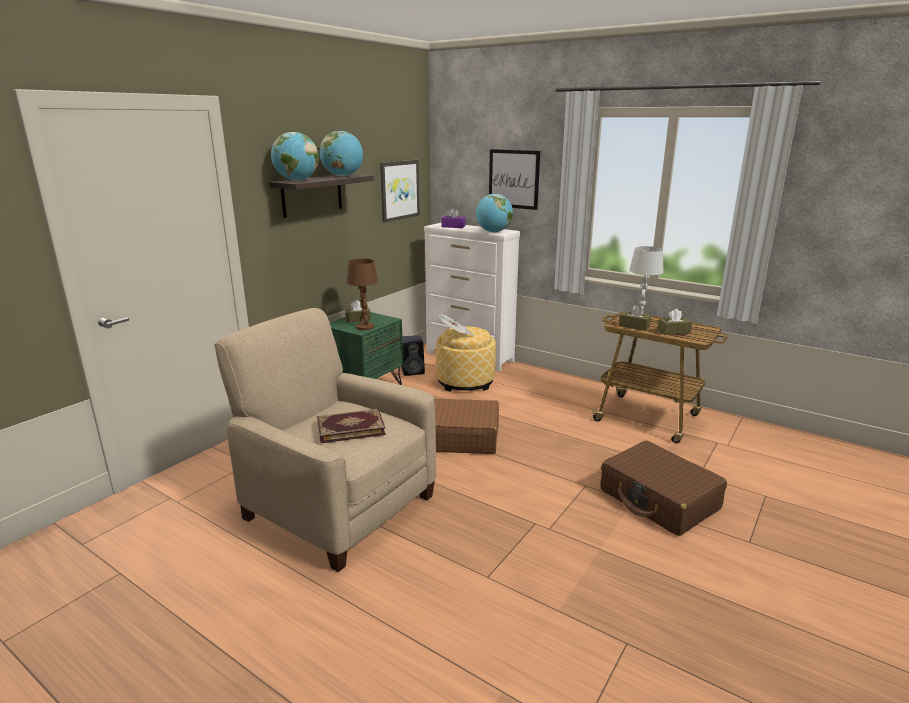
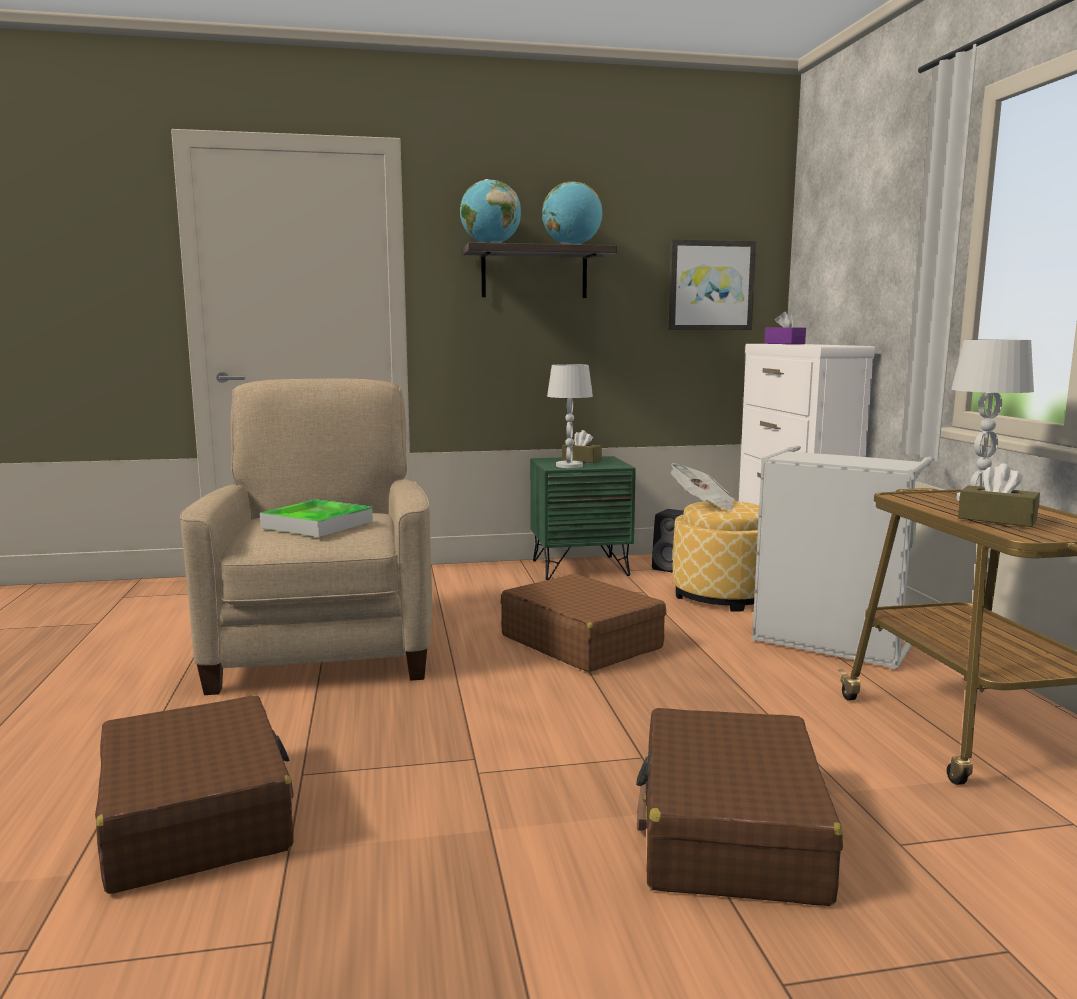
camera: 45 degrees right, 10 degrees down
book [317,409,386,443] -> tray [260,499,373,537]
brown table lamp [347,259,378,330] -> white table lamp [547,364,593,468]
globe [476,194,513,233] -> none
picture [489,149,540,210] -> none
brown tissue box [619,304,651,331] -> none
none -> brown suitcase [95,695,294,894]
none -> grey laundry basket [752,445,935,670]

